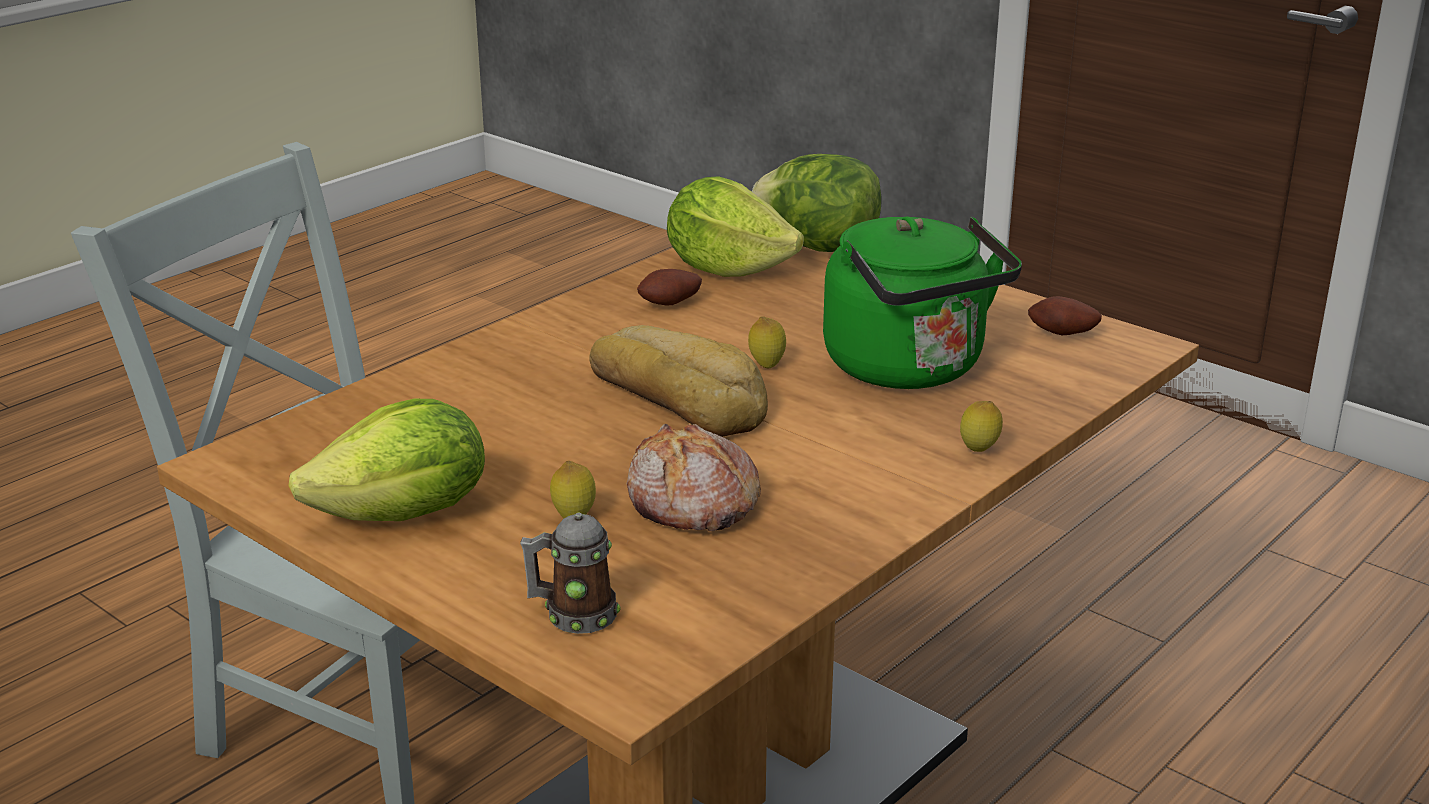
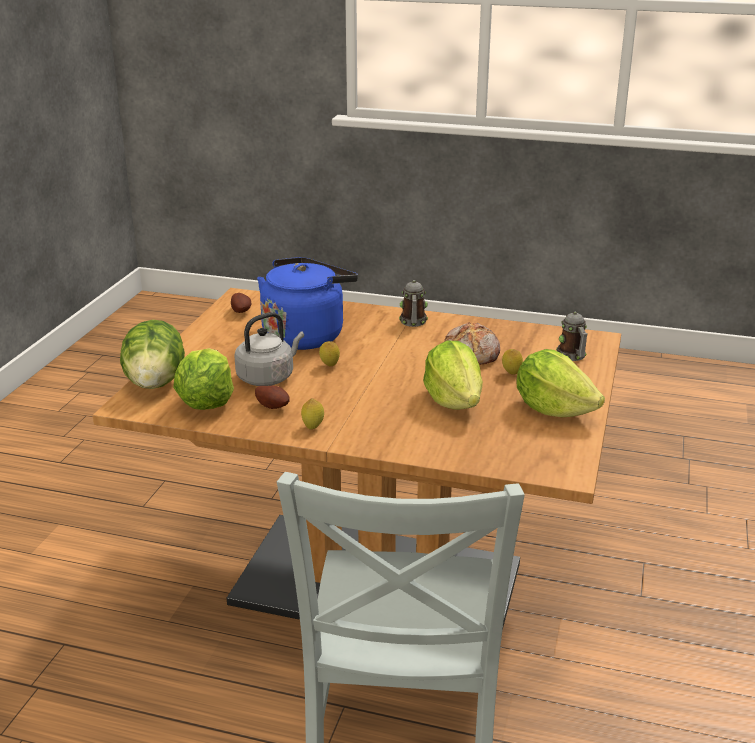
camera: 115 degrees left, 0 degrees up
bread [589,325,768,437] -> none
green kettle [823,216,1022,389] -> blue kettle [257,257,358,350]
lemon [960,401,1003,452] -> lemon moved to [301,398,324,429]
none -> grey kettle [234,312,304,386]
none -> mug [399,280,428,327]
none -> lettuce [423,341,483,410]

